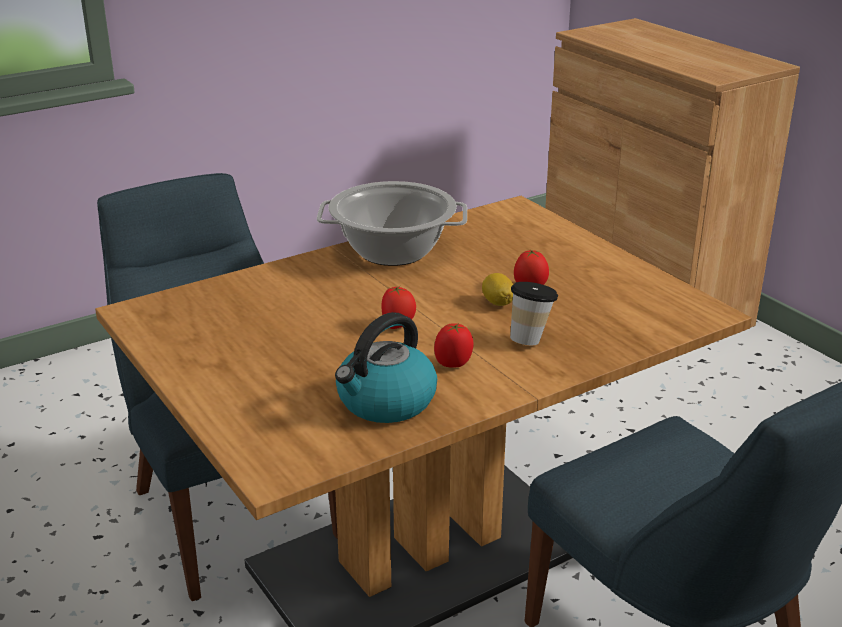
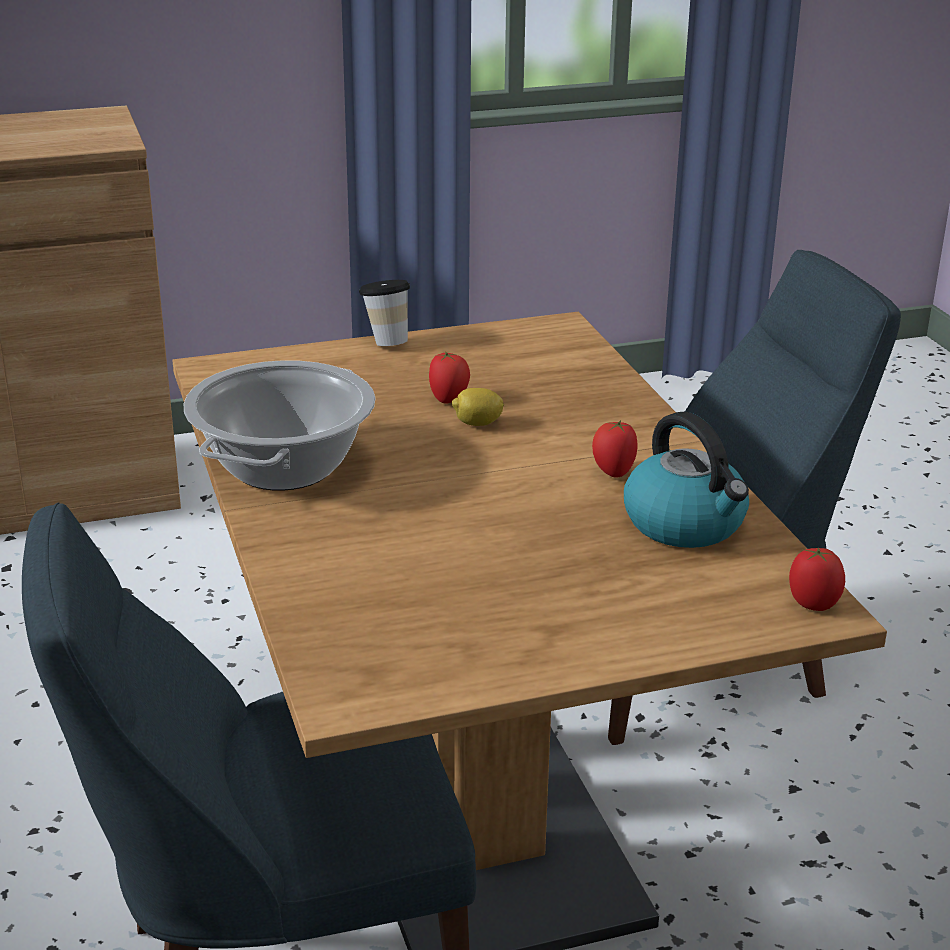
camera: 75 degrees left, 0 degrees up
tomato [381,286,416,329] -> tomato moved to [789,547,845,611]
cup [510,282,558,345] -> cup moved to [359,280,410,346]

